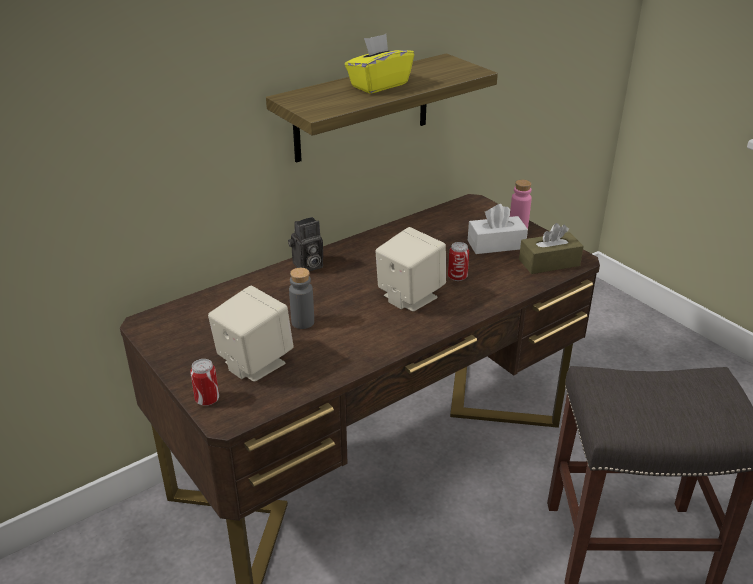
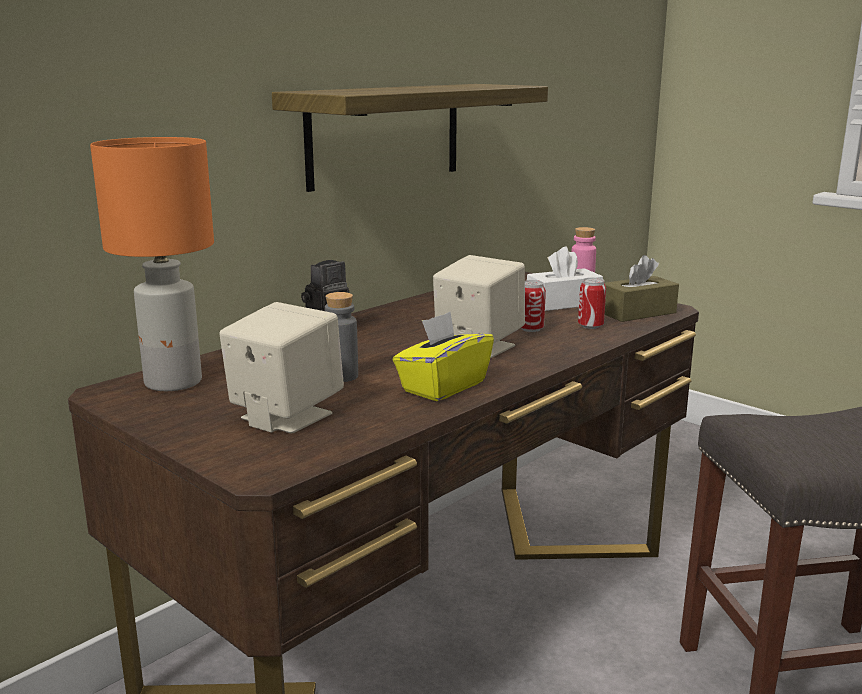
camera: 10 degrees left, 15 degrees down
can [190,359,219,406] -> can moved to [578,278,606,329]
yellow tissue box [345,34,414,94] -> yellow tissue box moved to [393,312,494,401]
none -> orange table lamp [90,137,214,391]

